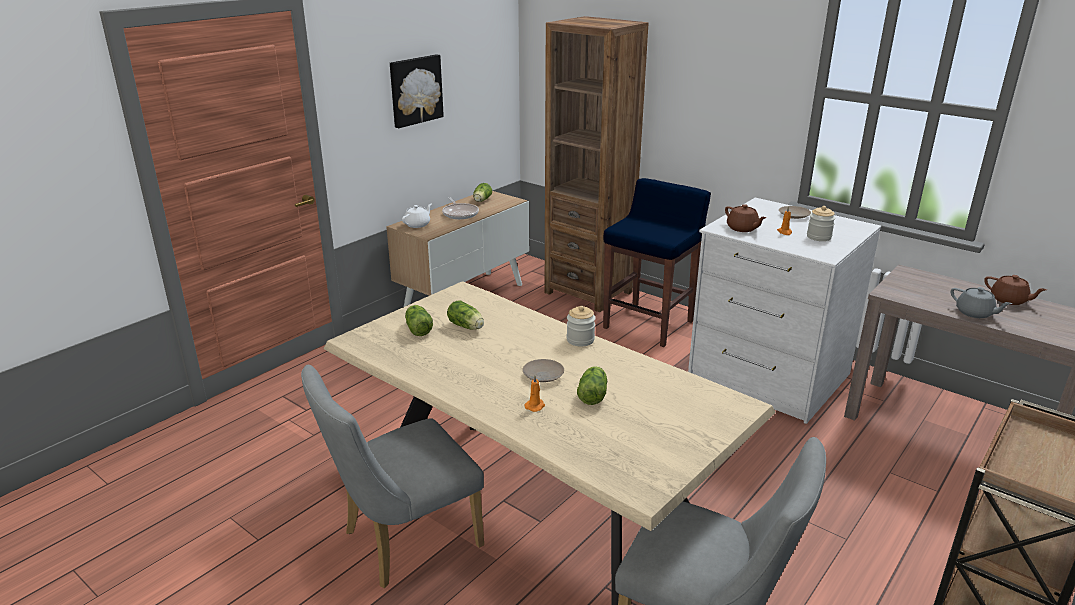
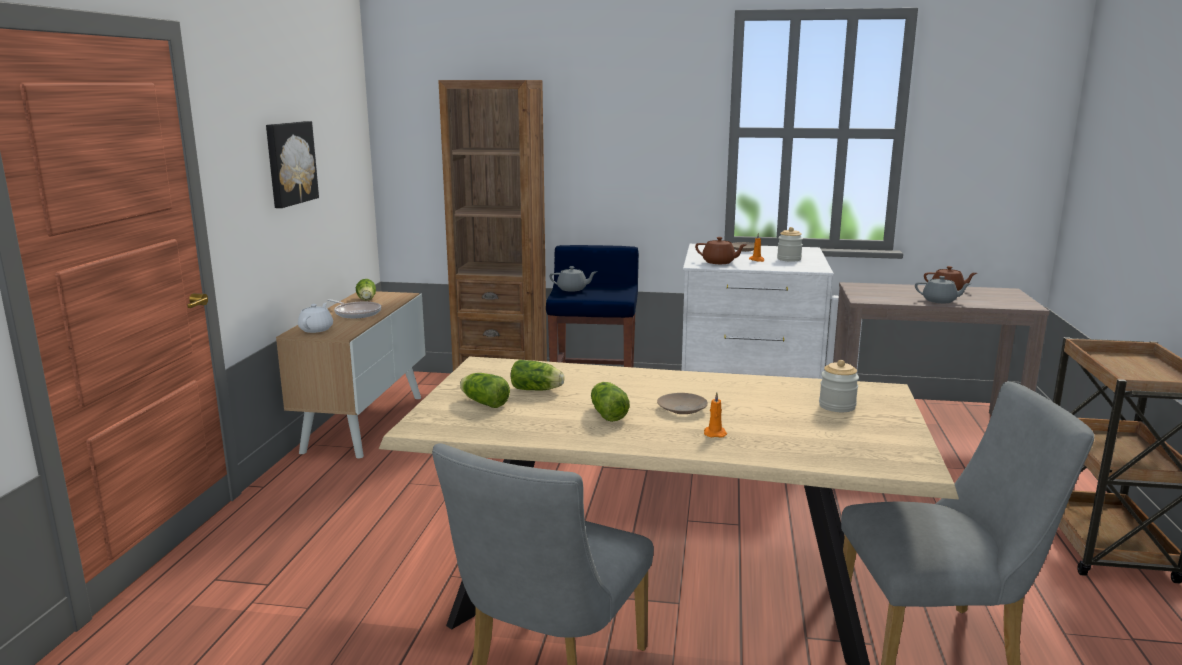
camera: 30 degrees left, 10 degrees down
jar [566,306,595,347] -> jar moved to [819,360,859,412]
lettuce [577,366,607,405] -> lettuce moved to [591,382,630,422]
none -> grey teapot [550,266,596,291]

